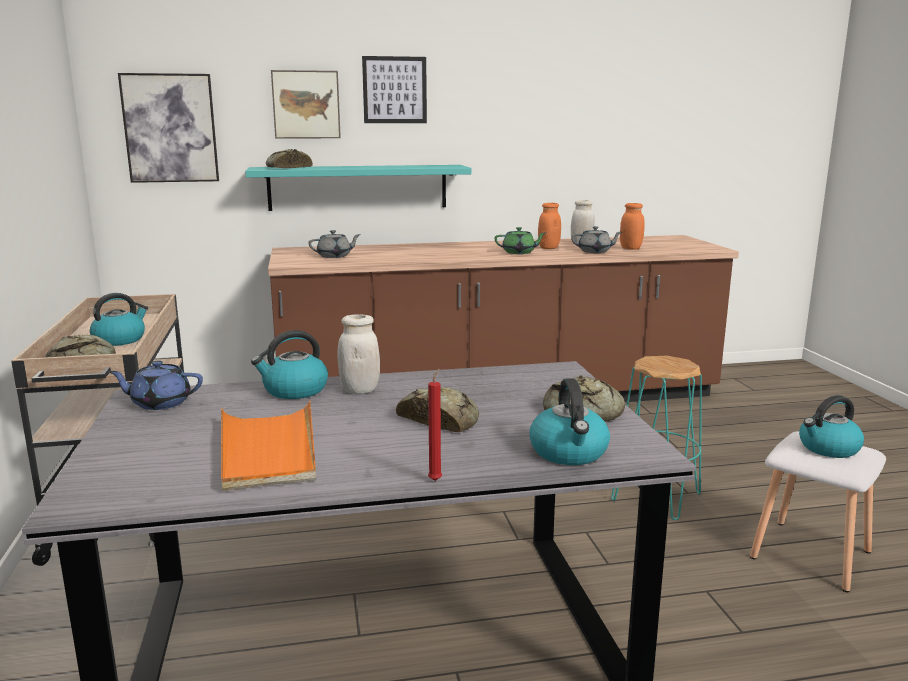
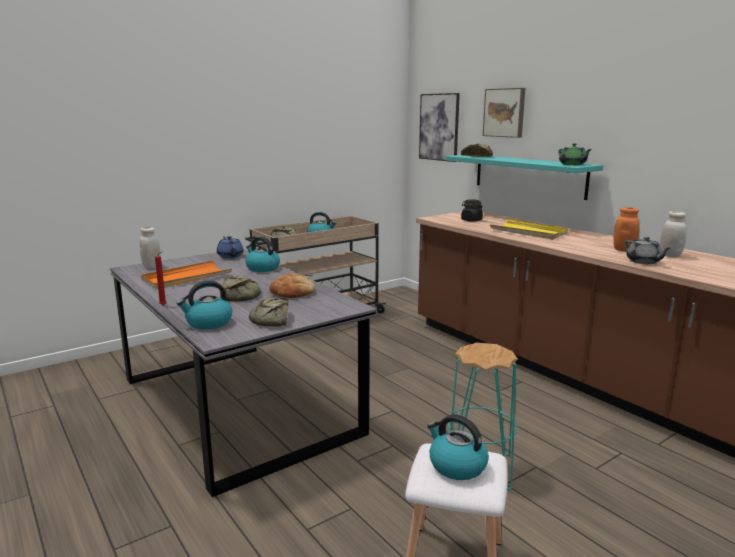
camera: 65 degrees right, 0 degrees up
grey teapot [308,230,361,258] -> black jar [461,199,483,222]
white jar [338,314,380,394] -> white jar moved to [140,227,161,268]
picture [362,56,427,123] -> none
green teapot [495,227,545,254] -> green teapot moved to [558,143,592,165]
orange jar [620,203,645,250] -> none
none -> bread [269,273,315,298]
none -> yellow tray [490,219,568,240]

